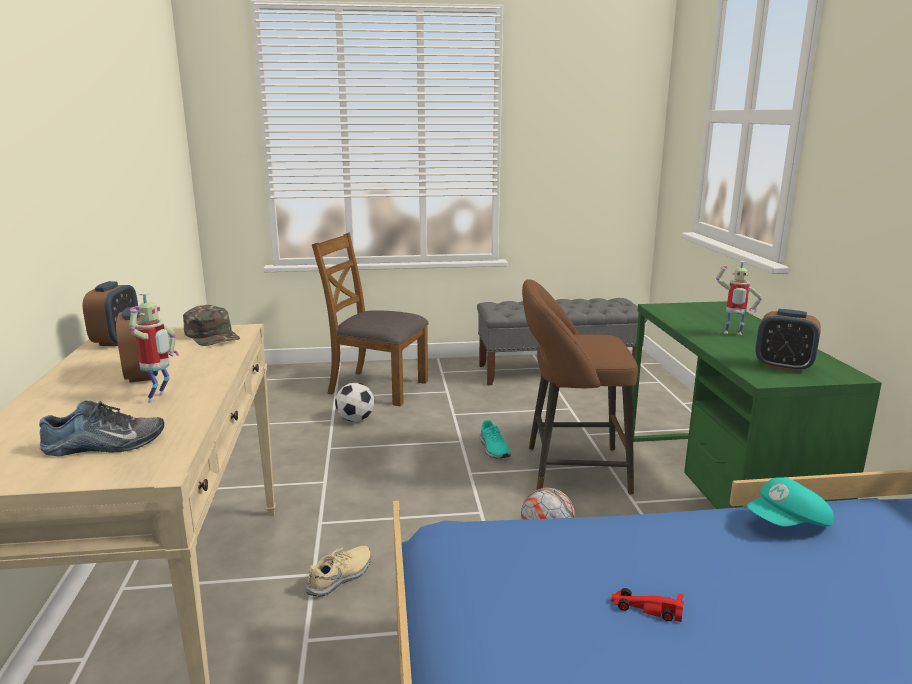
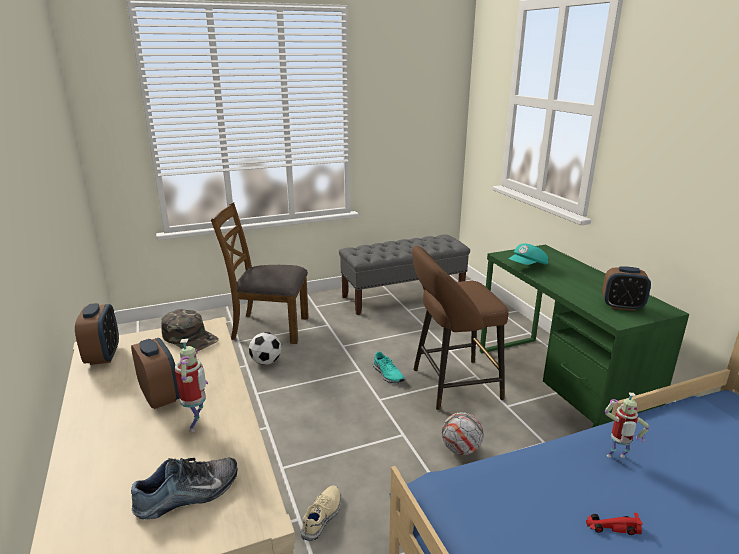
camera: 15 degrees left, 5 degrees up
toy robot [716,261,762,335] -> toy robot moved to [604,393,649,458]
turquoise cap [747,477,834,527] -> turquoise cap moved to [509,243,548,265]

